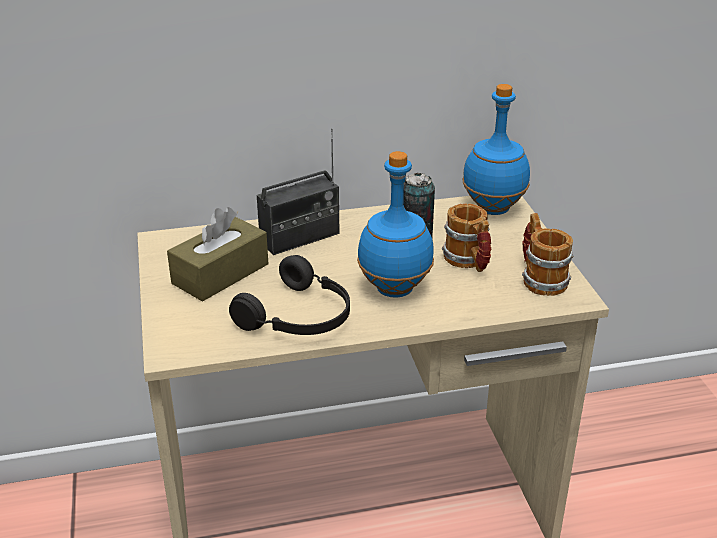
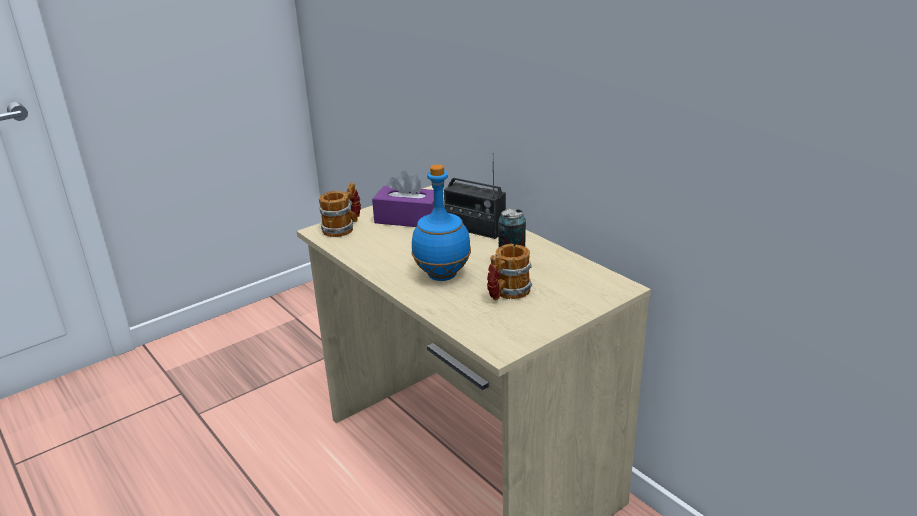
camera: 65 degrees right, 5 degrees down
brown tissue box [167,207,268,302] -> purple tissue box [372,170,434,227]
black headphones [229,255,350,335] -> none
blue bottle [462,84,530,215] -> none
mug [522,213,574,296] -> mug moved to [319,182,361,237]

